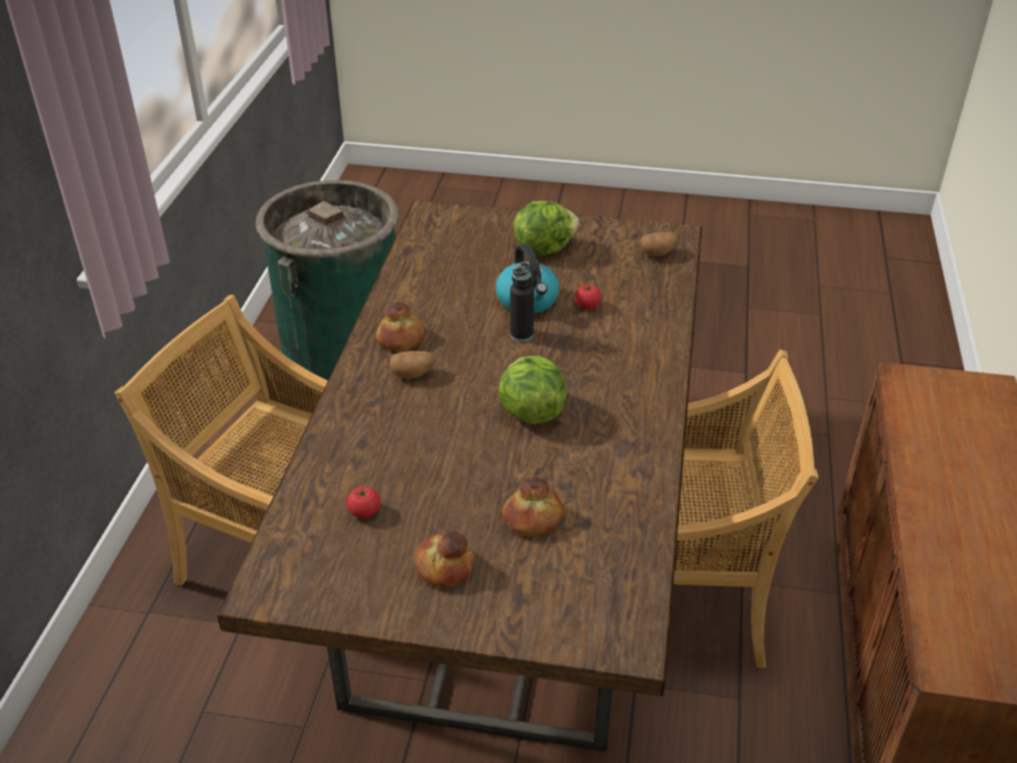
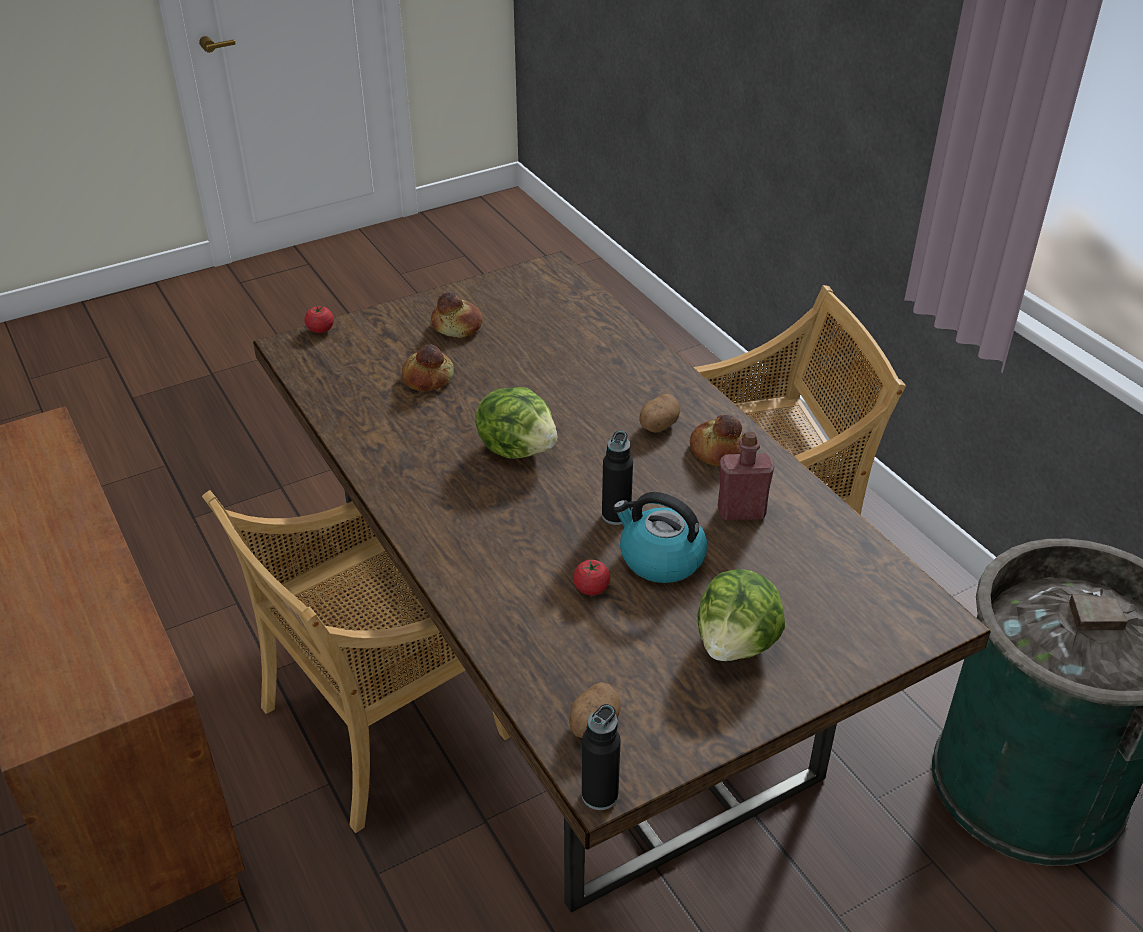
camera: 140 degrees right, 0 degrees up
tomato [347,486,380,518] -> tomato moved to [305,305,334,333]
none -> black bottle [582,704,621,810]
none -> red bottle [718,432,775,520]

